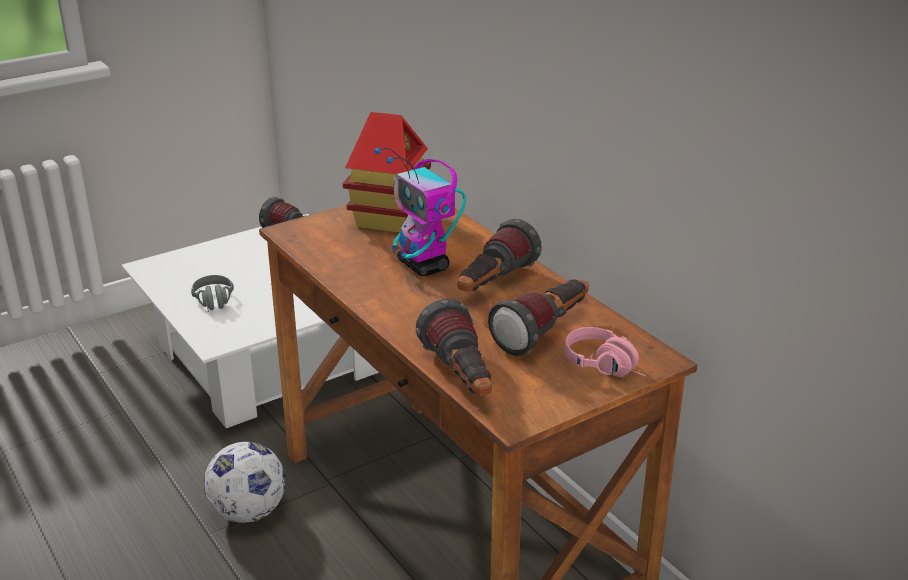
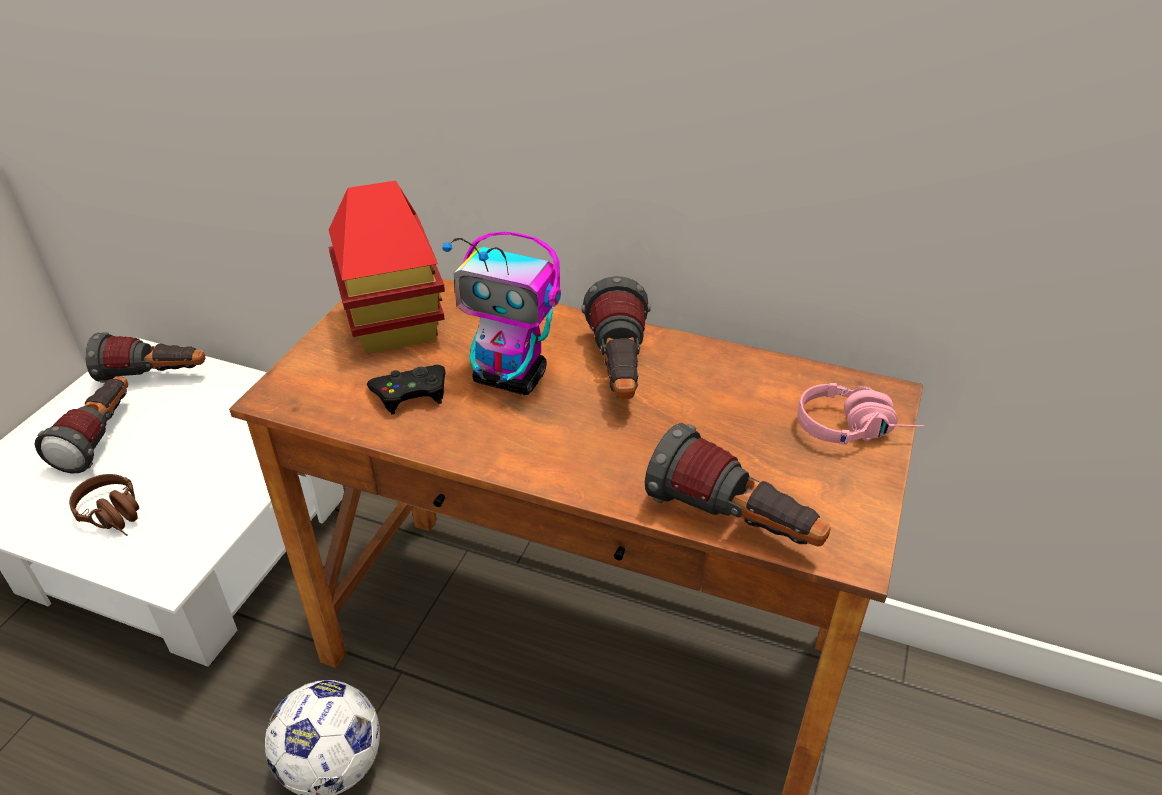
camera: 35 degrees left, 10 degrees up
grey headphones [191,275,234,312] -> brown headphones [69,474,139,536]
flashlight [488,279,589,356] -> flashlight moved to [35,377,128,473]
none -> black game controller [367,365,445,414]

